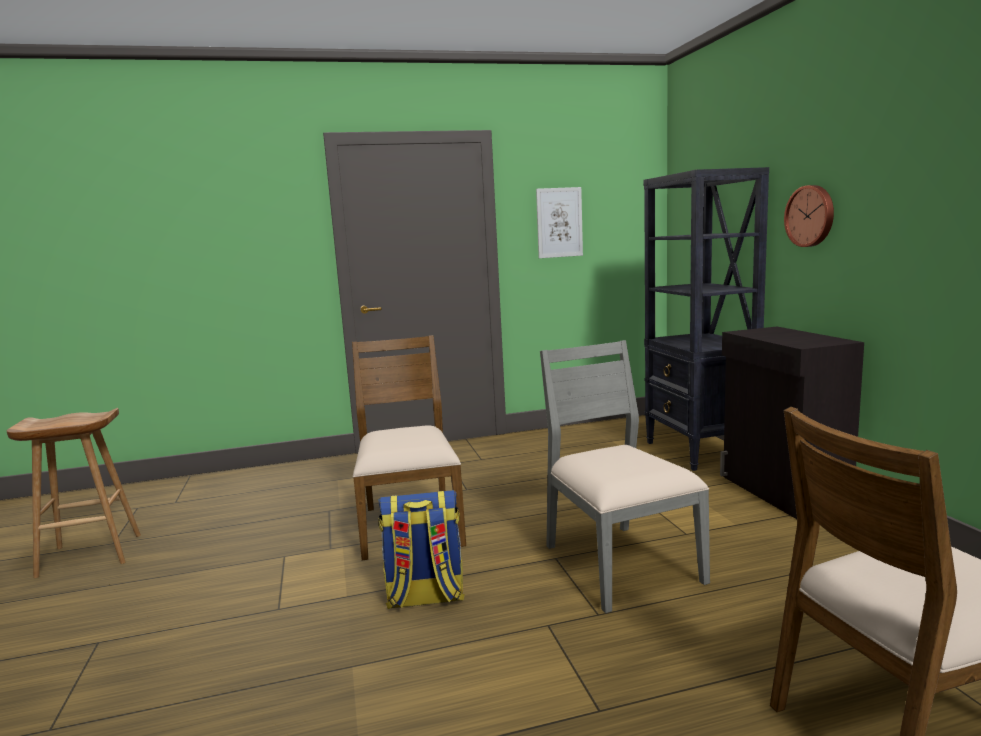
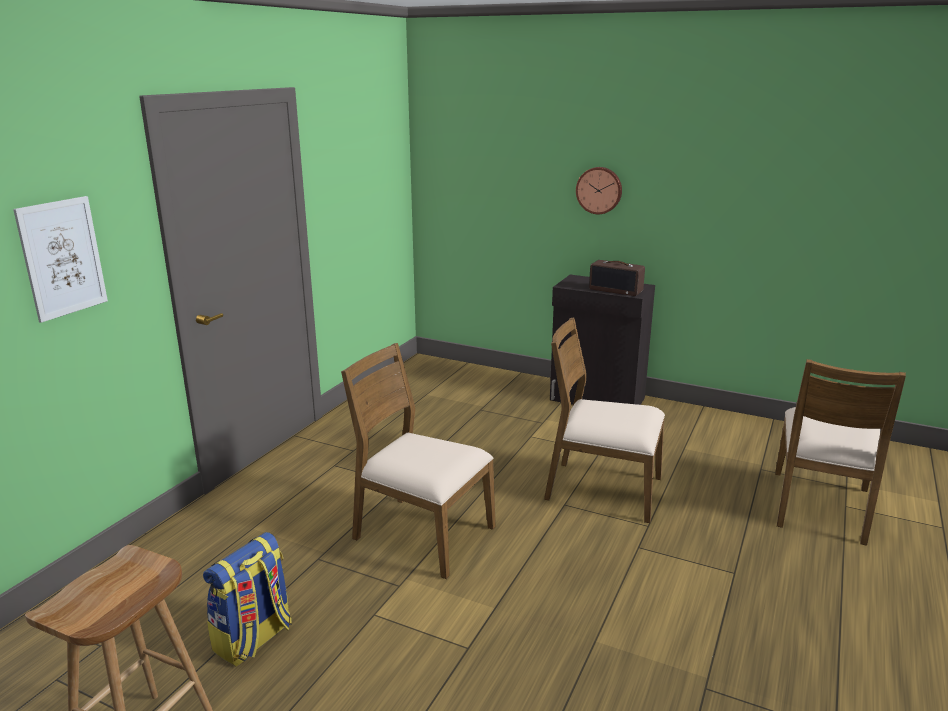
camera: 50 degrees left, 10 degrees up
backpack [378,490,465,609] -> backpack moved to [203,532,292,667]
picture [536,187,583,258] -> picture moved to [13,196,108,323]
grey chair [540,340,710,613] -> brown chair [544,318,665,523]
black bookcase [644,167,769,471] -> none
none -> radio [589,260,645,296]

